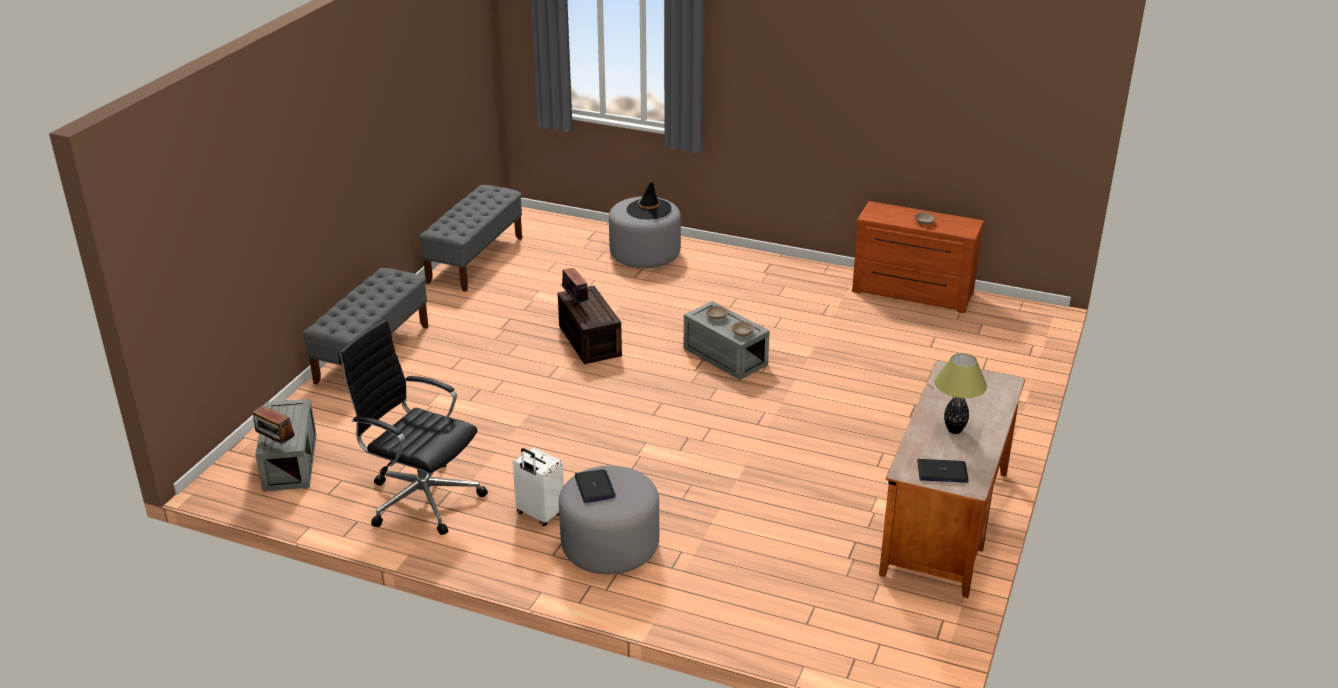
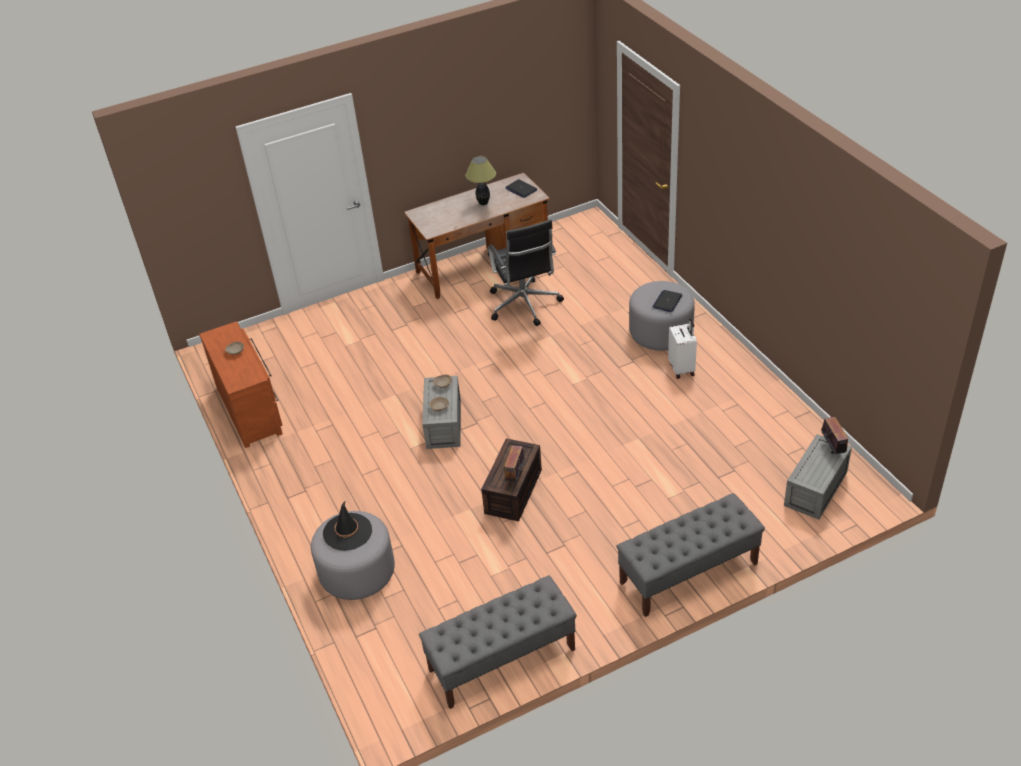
camera: 135 degrees left, 10 degrees up
black office chair [339,320,488,535] -> black office chair moved to [488,219,564,326]

